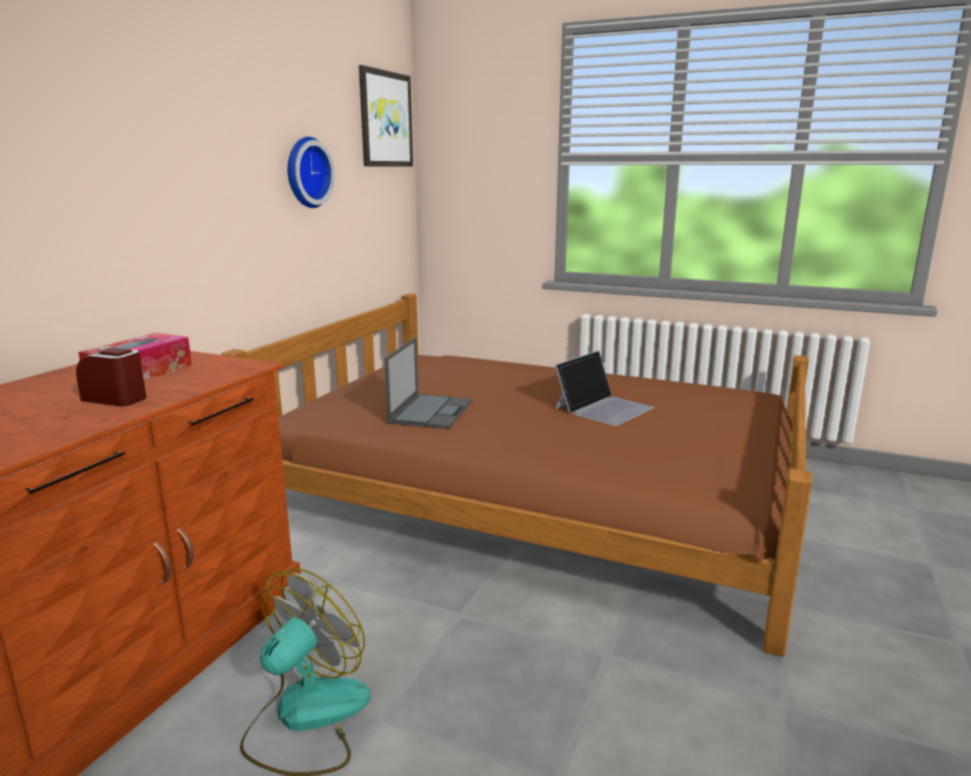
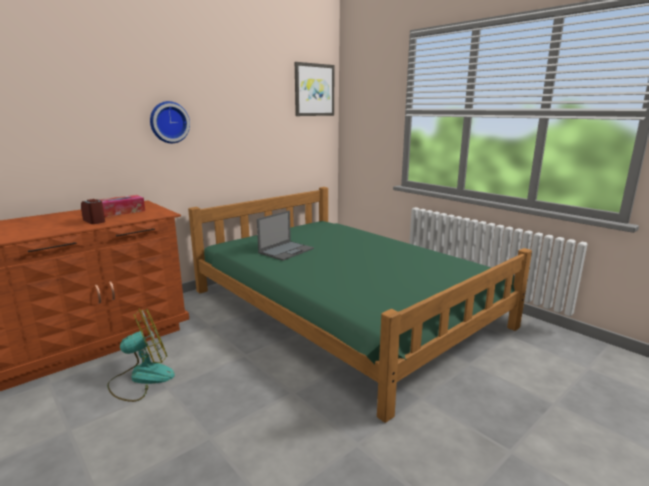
camera: 25 degrees right, 0 degrees up
brown bed [221,294,812,657] -> green bed [188,187,532,423]
wall clock [287,137,335,208] -> wall clock moved to [150,101,190,143]
laptop [555,351,654,426] -> none

